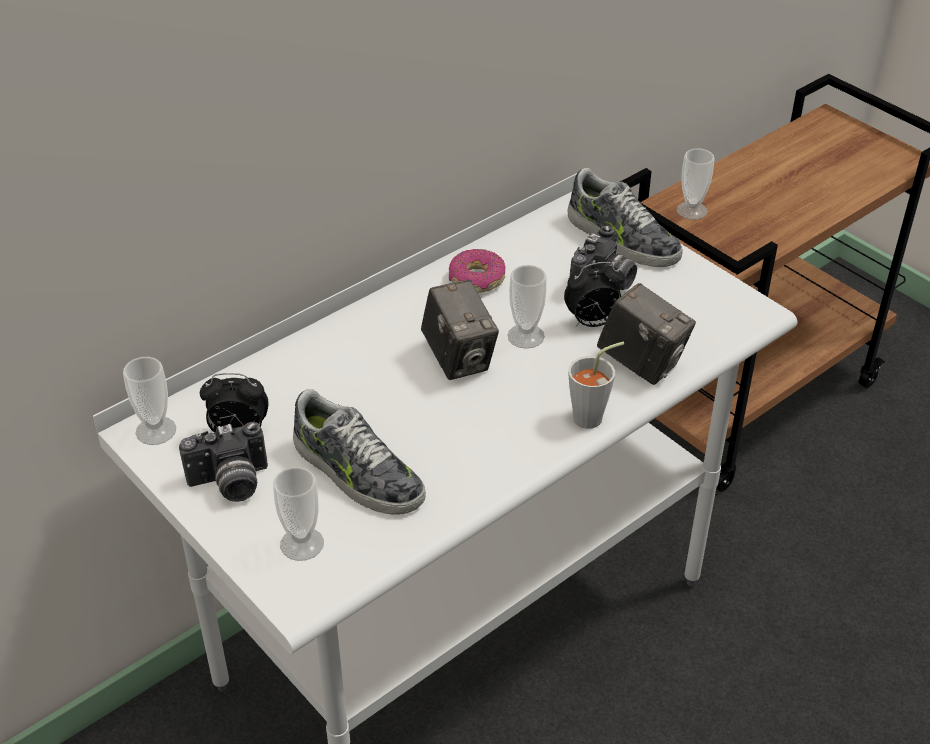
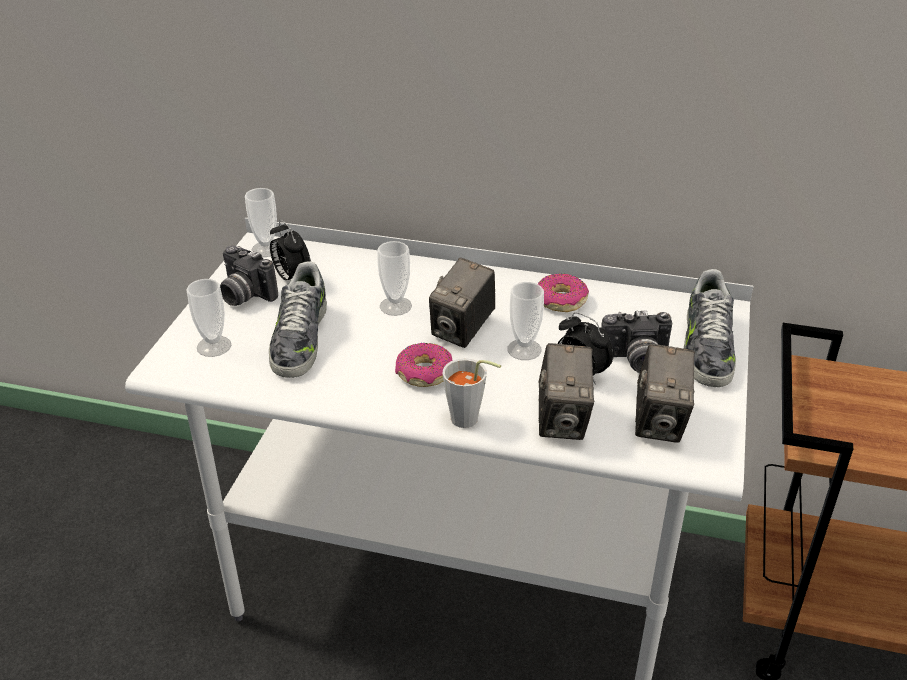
camera: 55 degrees right, 5 degrees down
cup [677,148,715,220] -> cup moved to [377,241,412,316]
none -> donut [395,343,453,387]
none -> camera [635,344,695,443]

